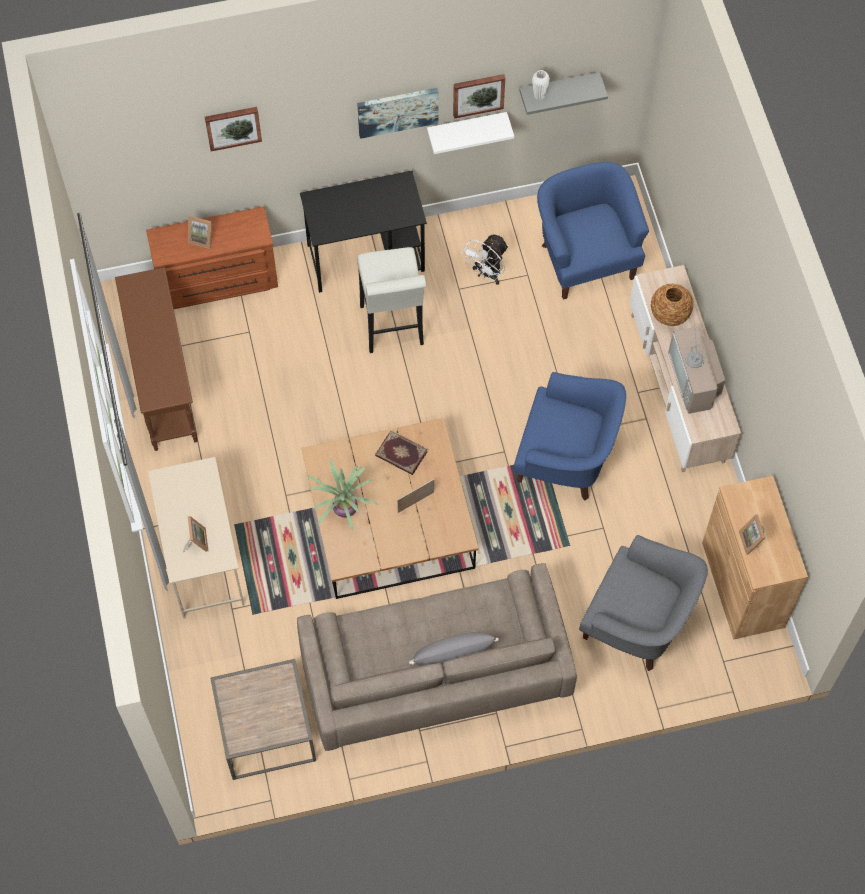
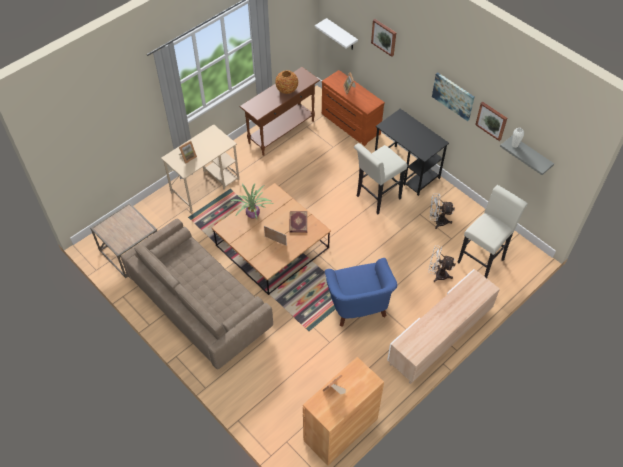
camera: 60 degrees right, 10 degrees down
grey pillow [409,632,499,666] -> none
white shelf [427,112,514,154] -> white shelf moved to [315,18,358,50]
blue armchair [537,162,649,300] -> white stool [457,185,528,278]
grey armchair [579,535,708,671] -> none
vase [651,284,693,326] -> vase moved to [275,70,298,94]
television [668,321,725,414] -> none
none -> white fan [428,245,455,282]

